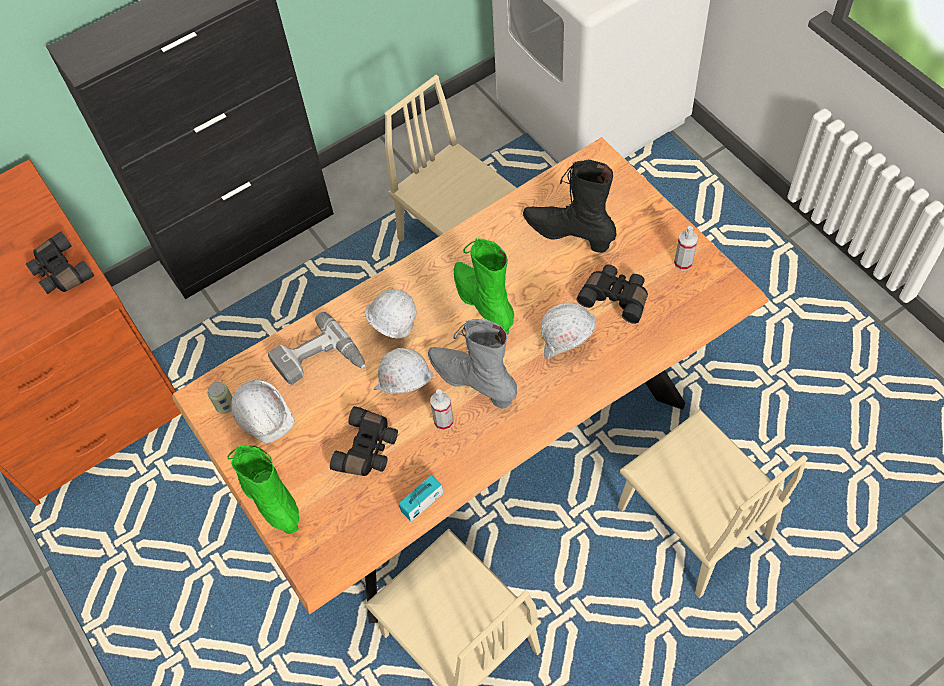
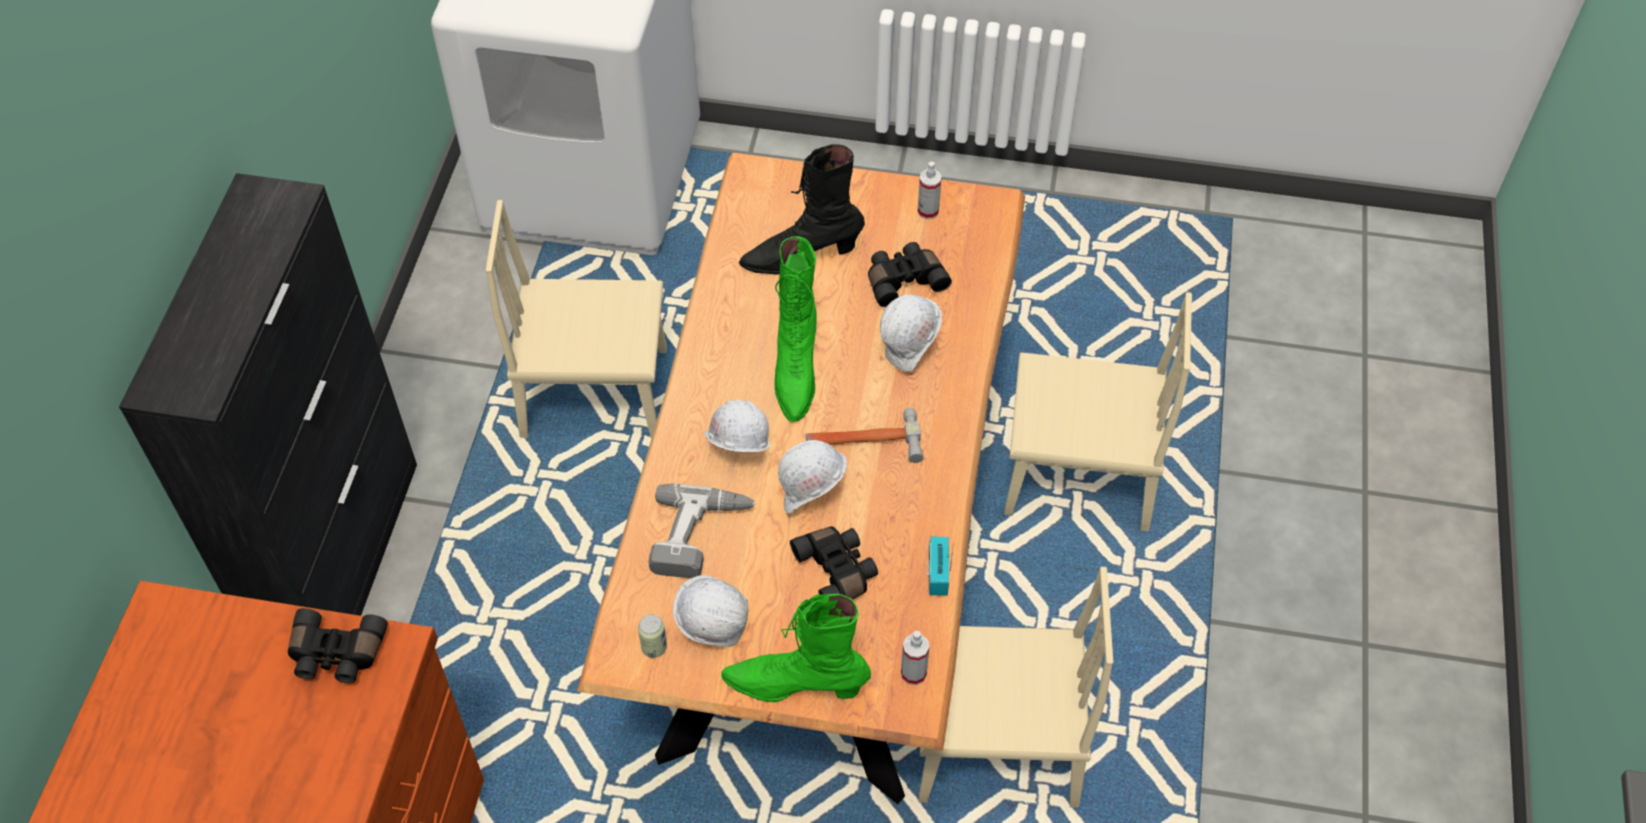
camera: 50 degrees left, 5 degrees down
grey boot [428,319,517,409] -> hammer [806,408,924,463]
spray bottle [431,389,453,431] -> spray bottle moved to [901,631,929,685]
green boot [454,238,514,335] -> green boot turned 105 degrees counterclockwise [774,236,817,422]

